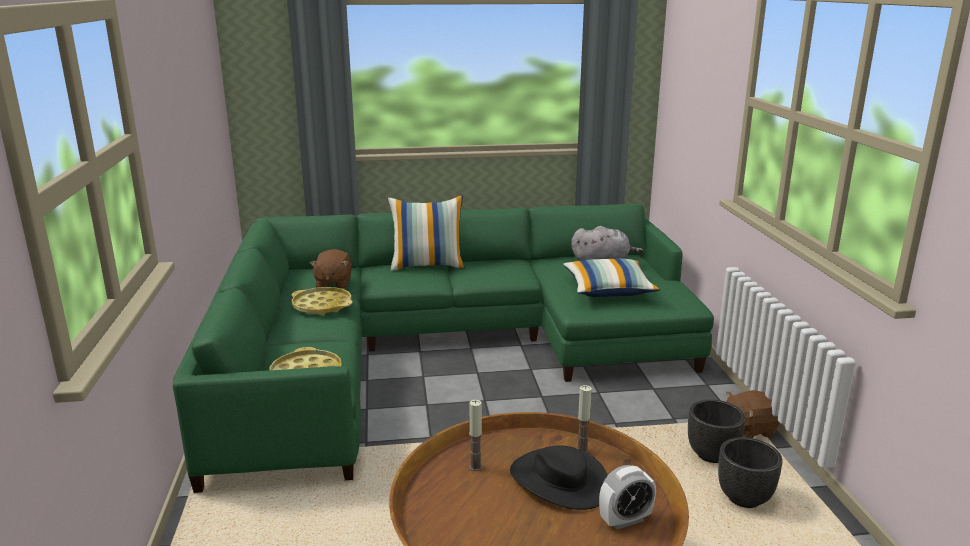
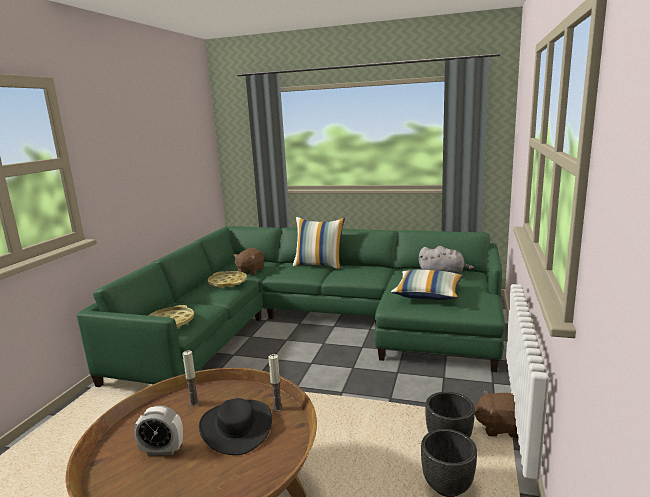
camera: 25 degrees right, 5 degrees down
alarm clock [599,465,656,530] -> alarm clock moved to [134,406,183,456]

